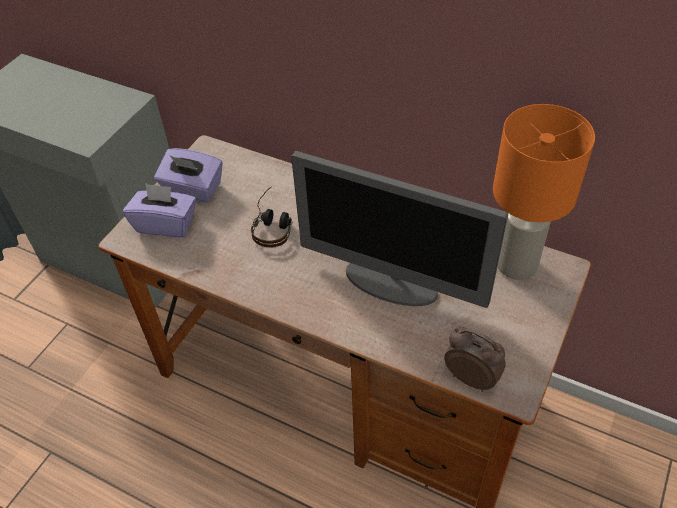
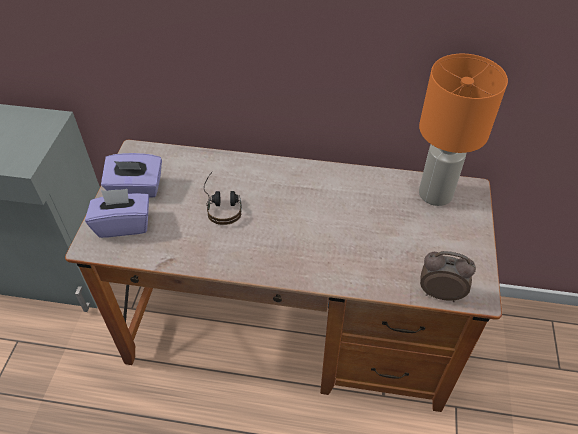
camera: 20 degrees left, 0 degrees up
monitor [291,151,508,308] -> none

